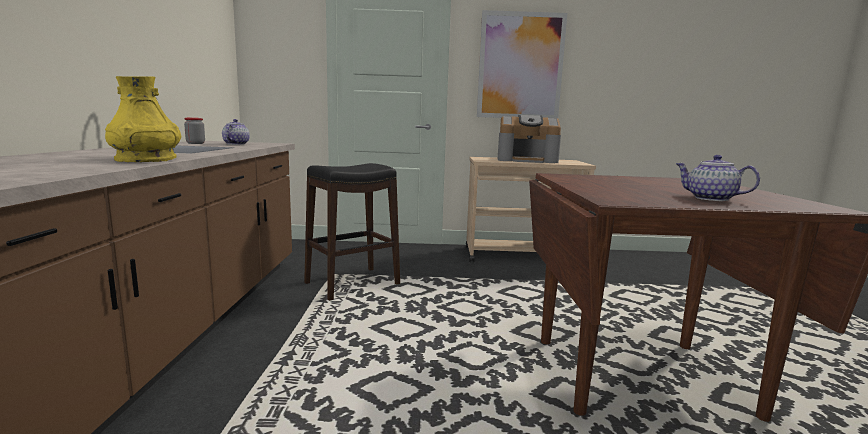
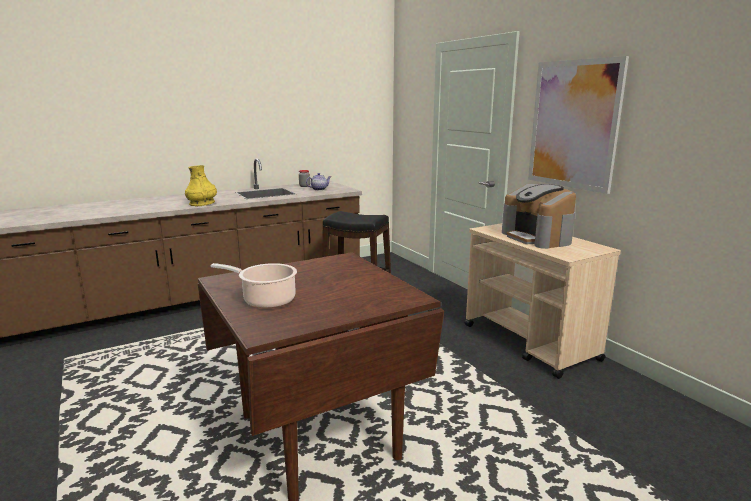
camera: 60 degrees right, 5 degrees up
teapot [676,155,760,201] -> cooking pot [211,263,297,308]

